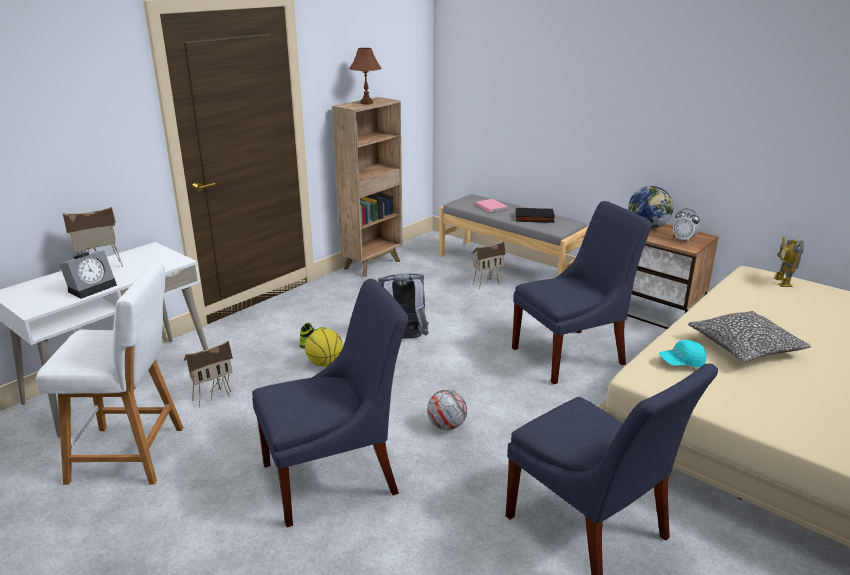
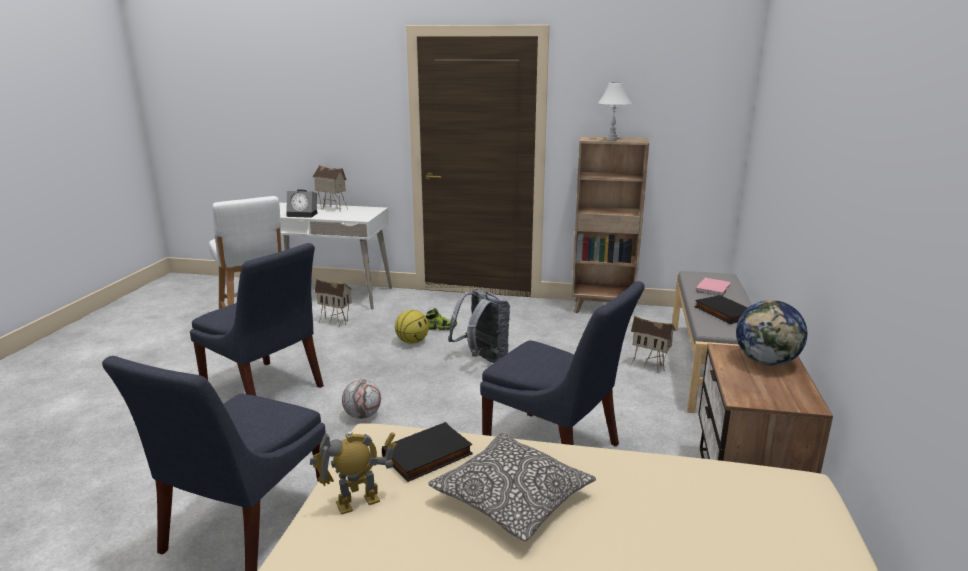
camera: 60 degrees right, 5 degrees down
brown table lamp [349,48,382,105] -> white table lamp [598,82,632,140]
turquoise cap [659,340,706,368] -> black book [382,422,473,482]
alarm clock [673,209,700,242] -> none
toy robot [774,237,804,287] -> toy robot moved to [310,431,397,515]

